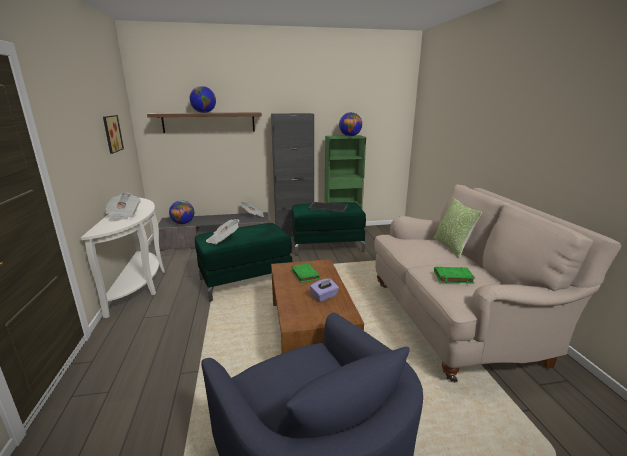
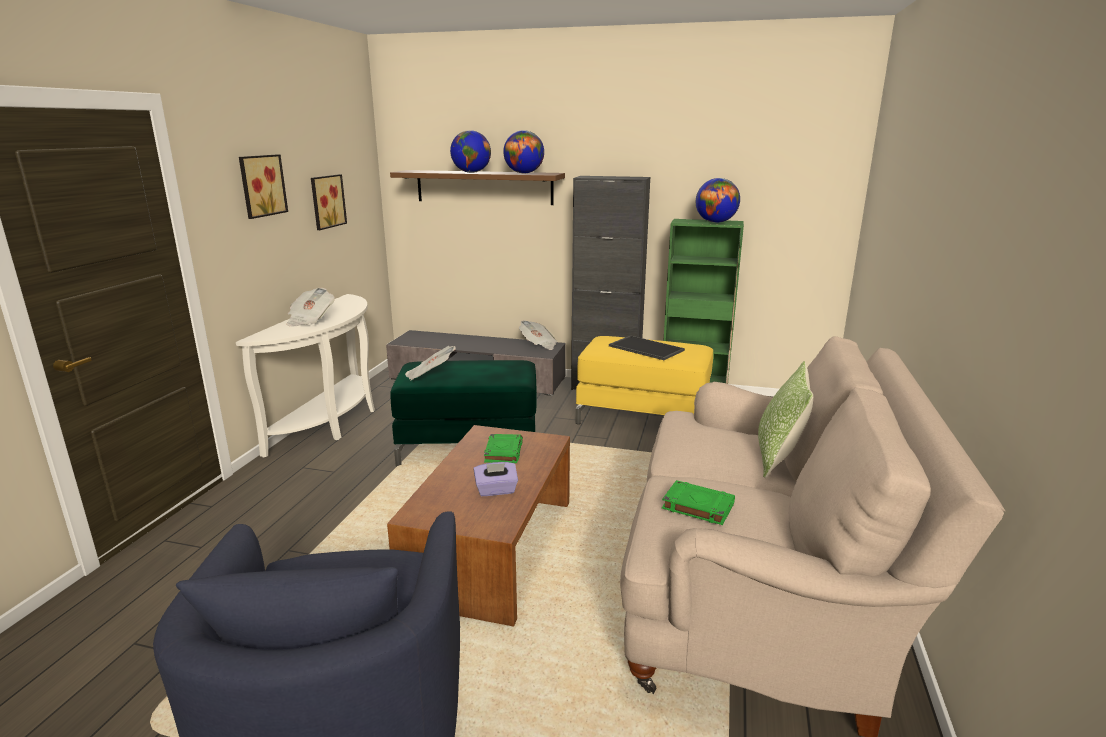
camera: 25 degrees right, 0 degrees up
globe [169,200,194,224] -> globe moved to [503,130,544,173]
green ottoman [292,202,366,256] -> yellow ottoman [576,336,713,424]
none -> picture [239,154,288,219]

